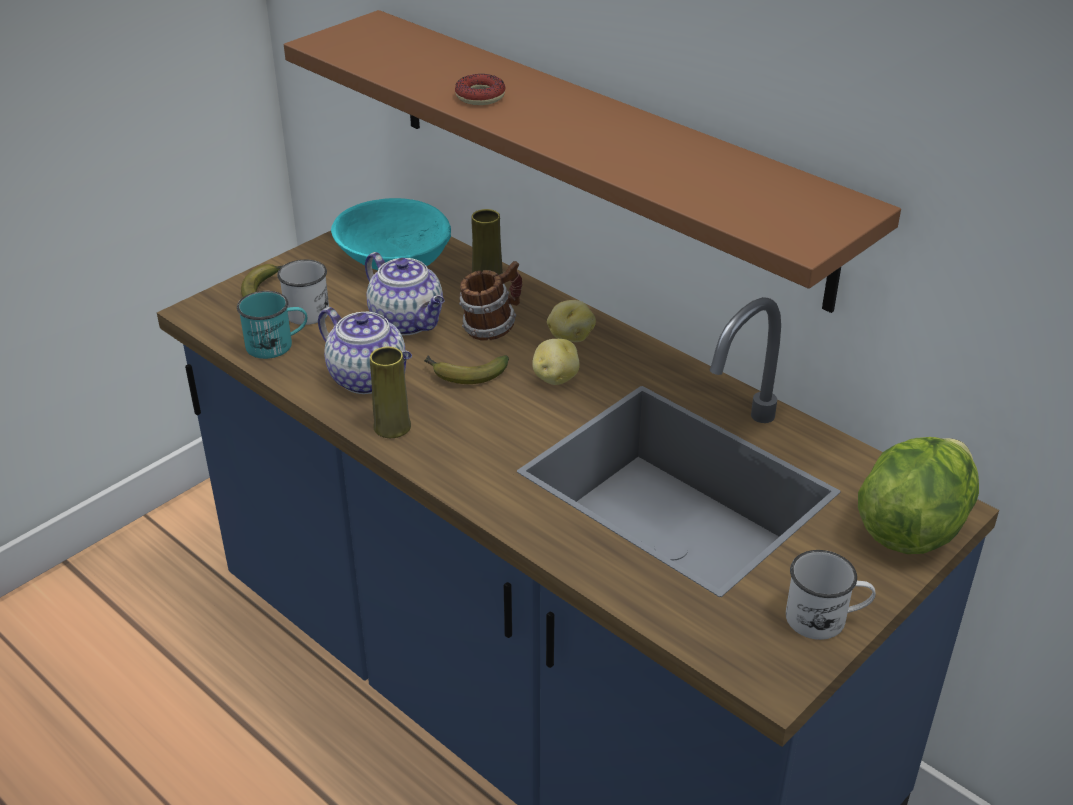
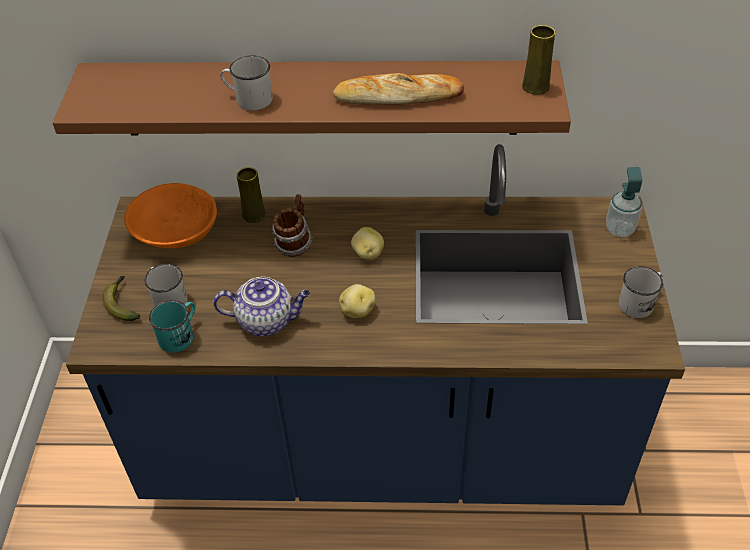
camera: 40 degrees left, 10 degrees up
turquoise bowl [331,198,451,270] -> orange bowl [124,183,217,248]
teapot [365,252,445,335] -> none
yellow vase [370,346,411,438] -> yellow vase moved to [522,25,555,95]
banana [424,355,509,384] -> none
donut [455,74,505,105] -> white mug [220,55,273,111]
potato [547,300,596,342] -> potato moved to [339,284,375,318]
lettuce [858,437,979,554] -> soap dispenser [606,167,642,237]
none -> bread [333,73,464,105]

